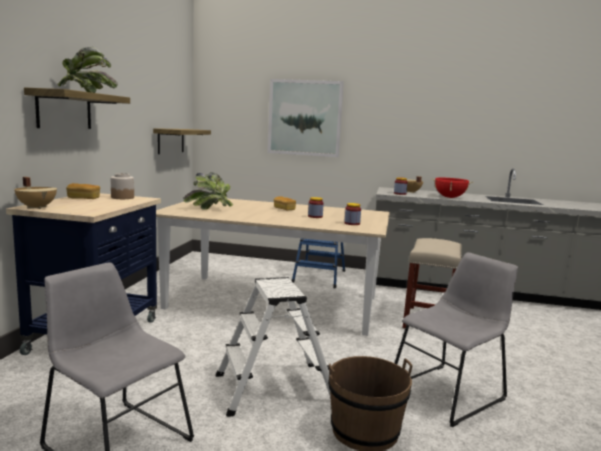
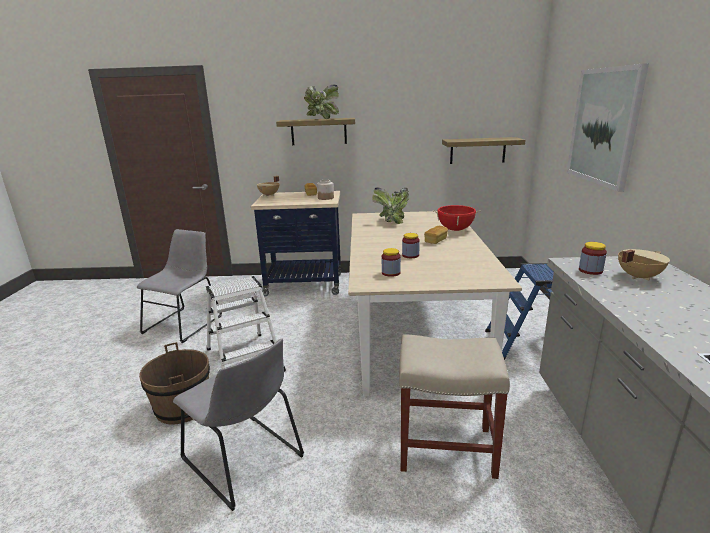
camera: 80 degrees right, 10 degrees up
red cooking pot [431,178,473,198] -> red cooking pot moved to [433,205,481,231]

